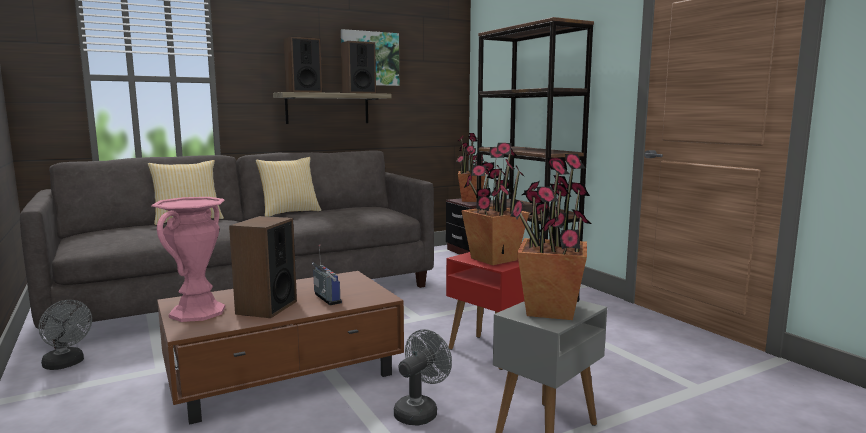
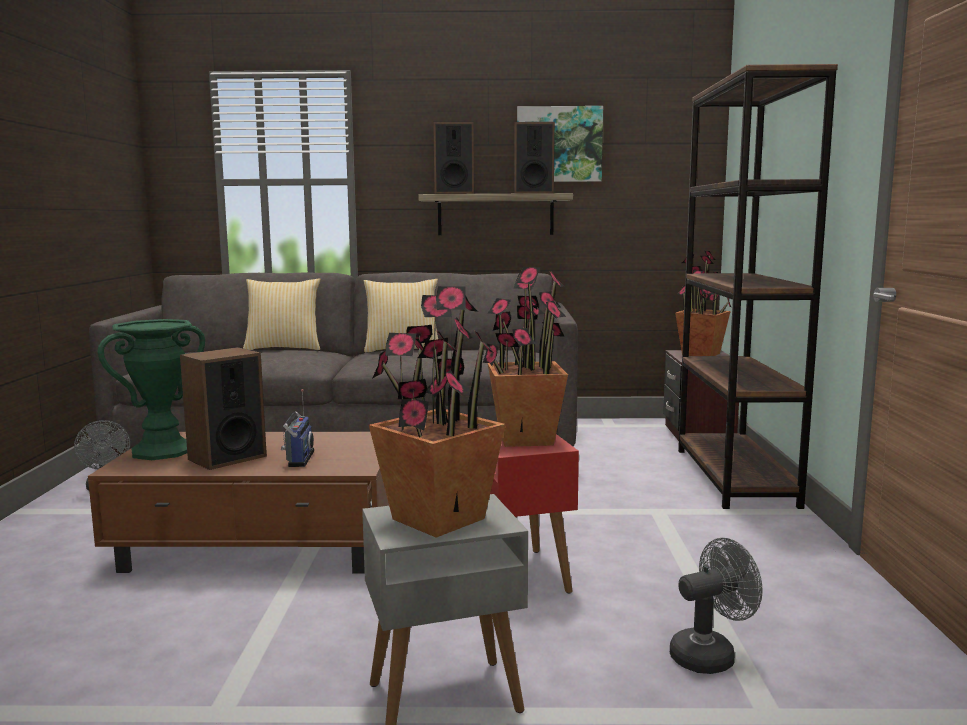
camera: 30 degrees right, 0 degrees up
pink vase [151,197,225,322] -> green vase [97,319,205,460]
grey fan [394,329,452,426] -> grey fan moved to [670,538,762,674]

